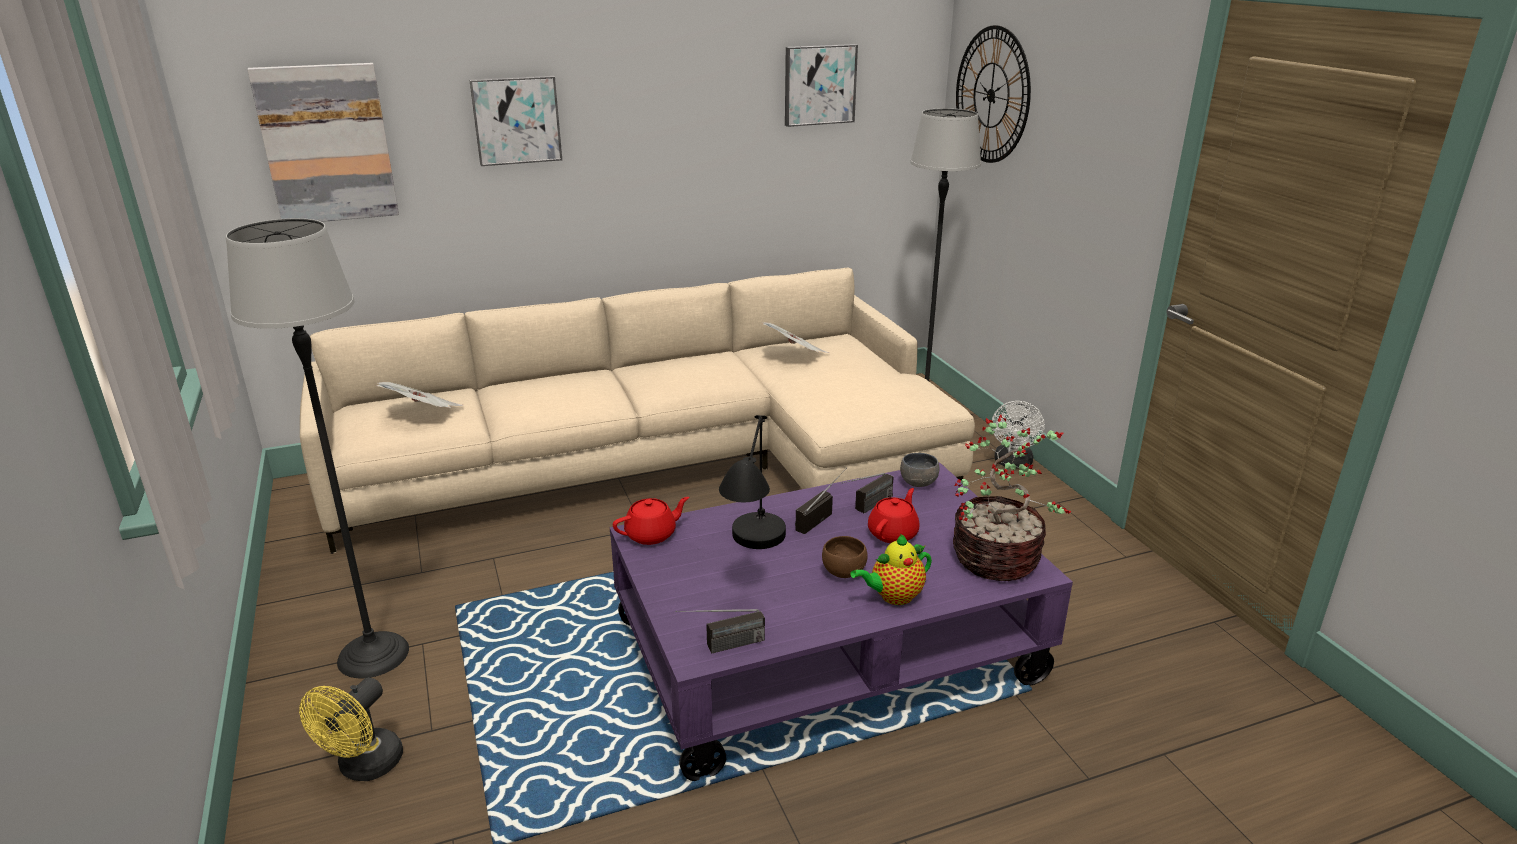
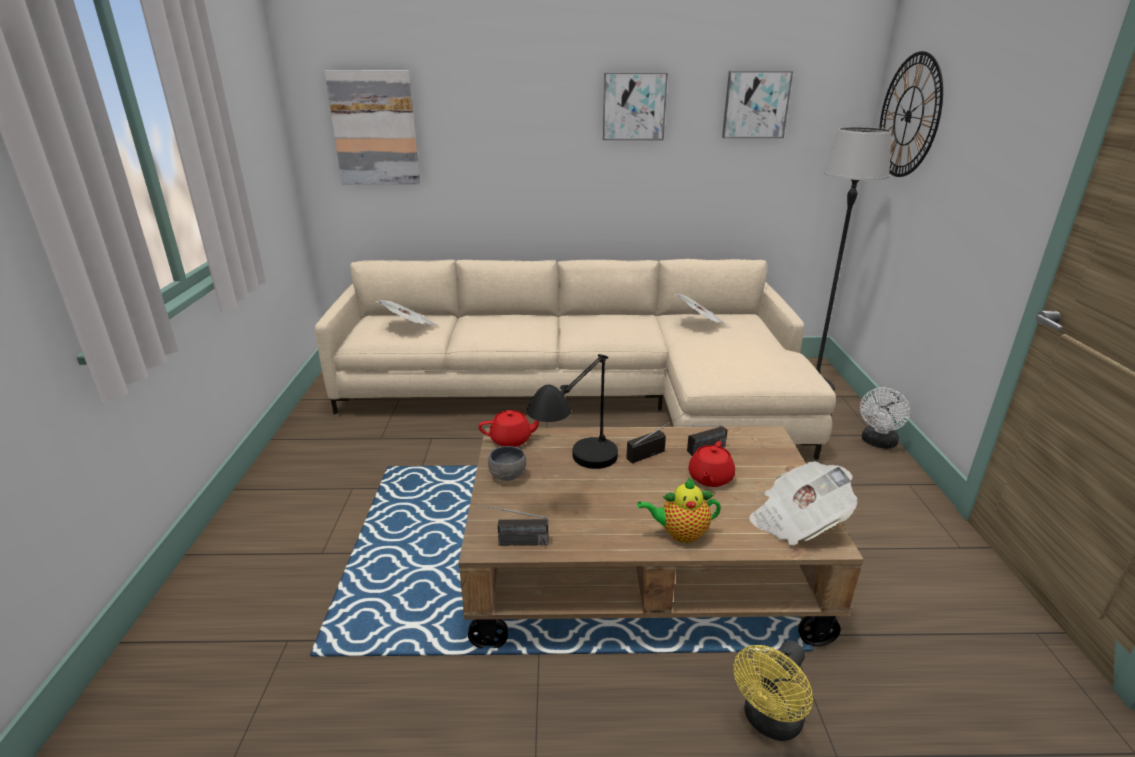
camera: 20 degrees right, 0 degrees up
floor lamp [226,218,409,678] -> none
yellow fan [299,678,403,781] -> yellow fan moved to [733,640,813,741]
picture [469,76,562,166] -> picture moved to [603,73,668,140]
purple coffee table [610,462,1073,781] -> brown coffee table [459,426,864,648]
brown bowl [822,536,868,578] -> none
red teapot [868,488,919,543] -> red teapot turned 150 degrees clockwise [688,441,735,487]
grey bowl [900,453,939,487] -> grey bowl moved to [488,446,526,481]
potted plant [953,415,1071,581] -> newspaper [749,461,857,546]

